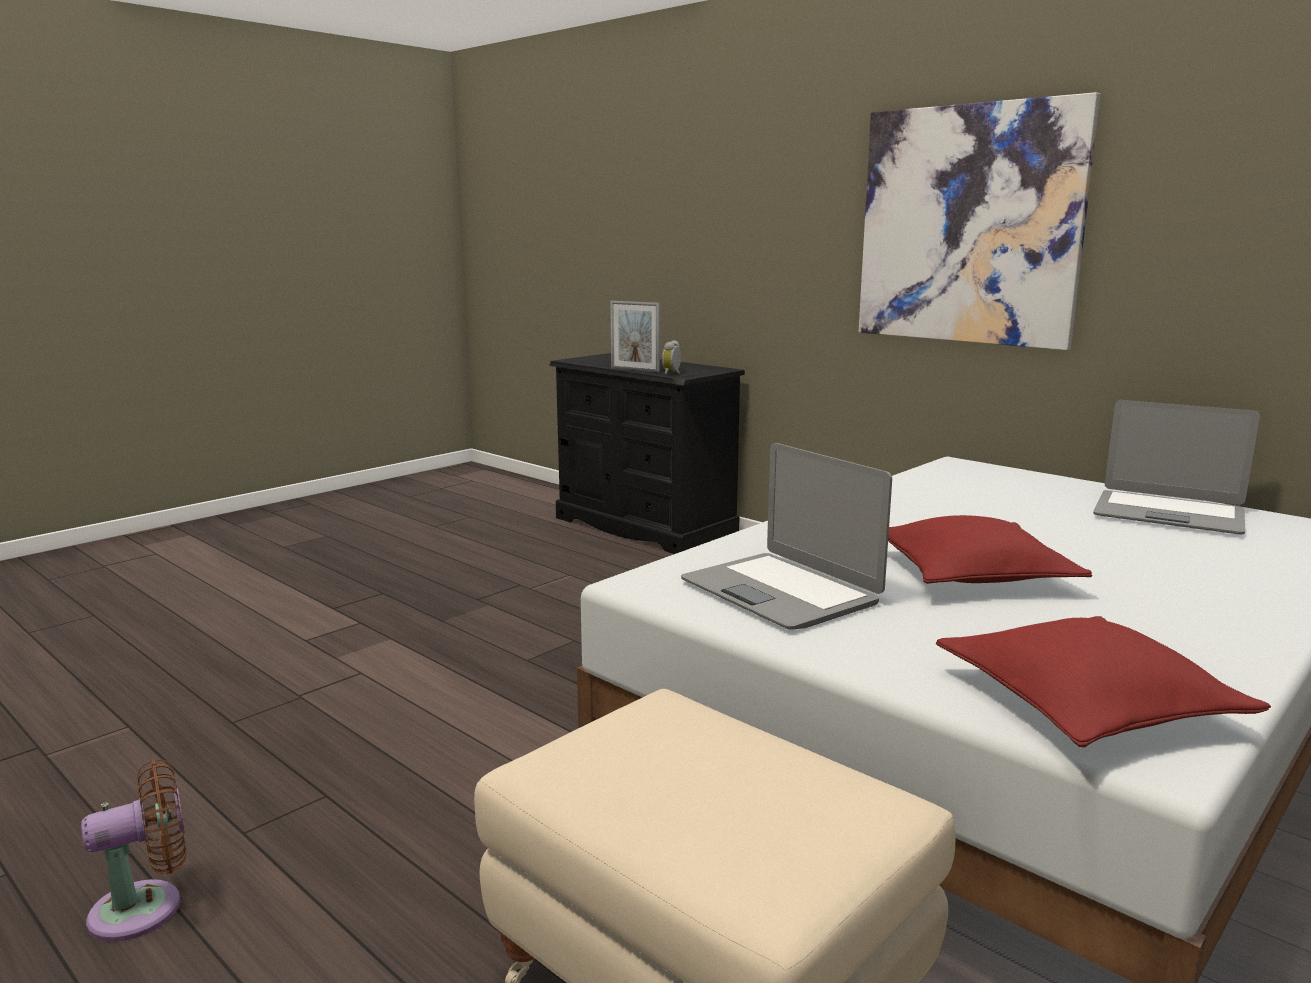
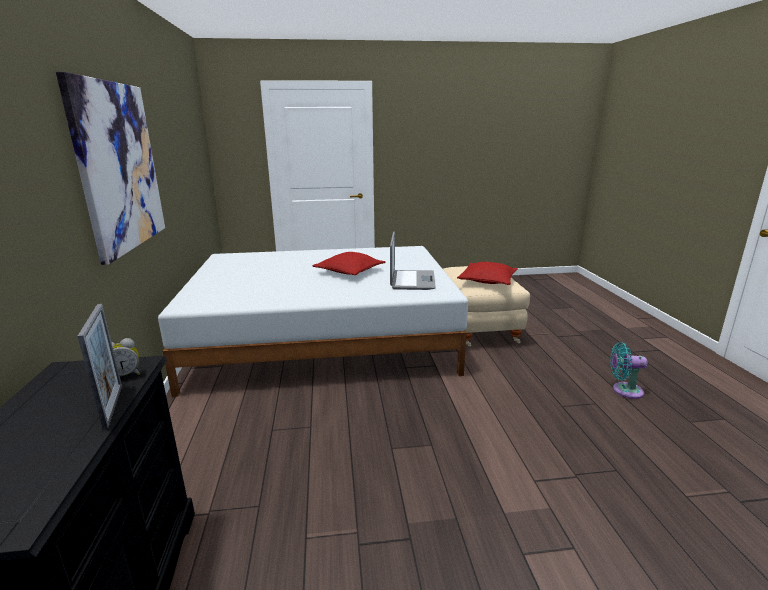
camera: 140 degrees left, 5 degrees up
brown fan [81,759,186,942] -> turquoise fan [610,342,648,399]
red pillow [936,616,1271,747] -> red pillow moved to [457,262,518,285]
laptop [1093,400,1260,534] -> none

